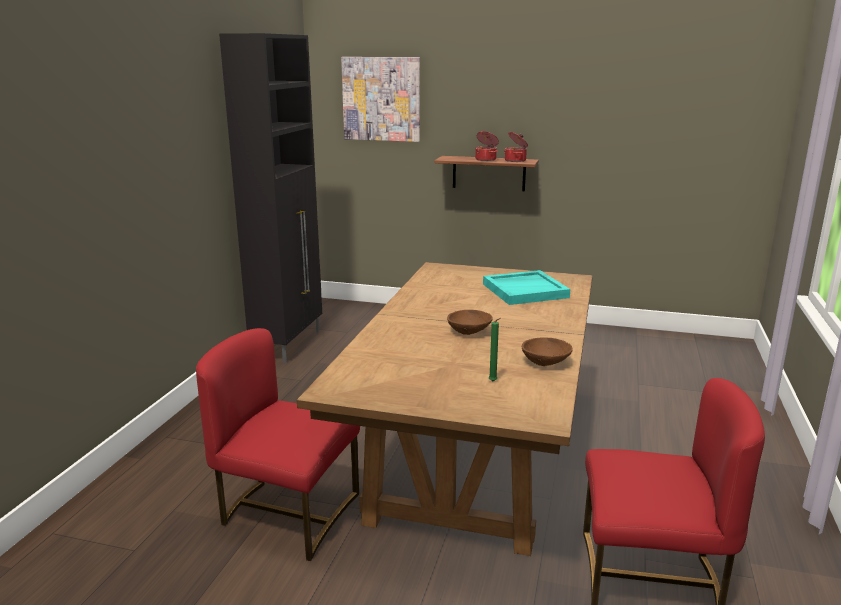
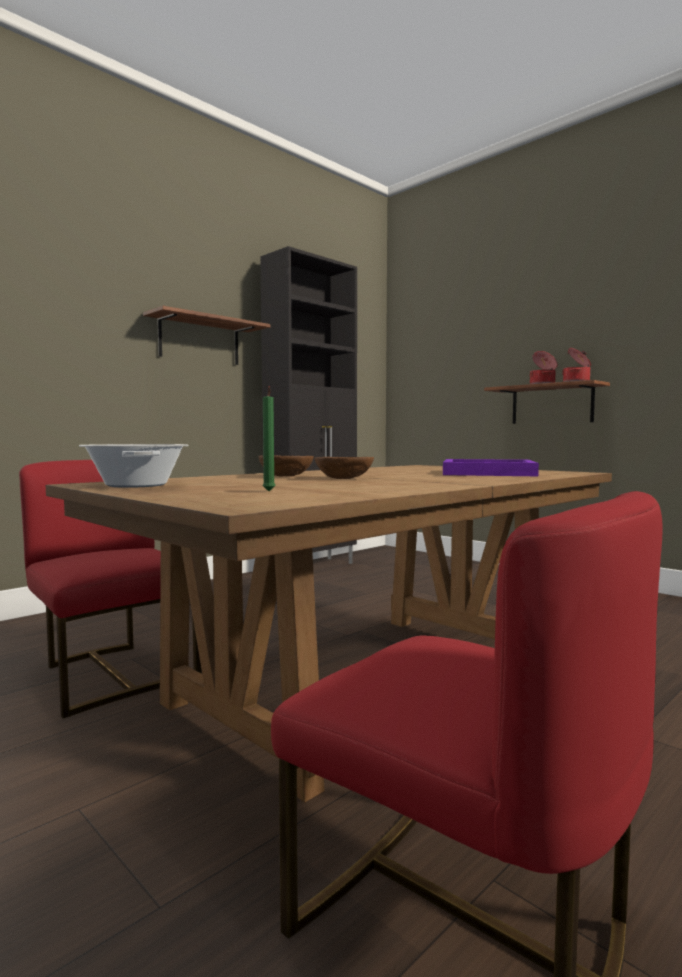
camera: 30 degrees right, 15 degrees down
picture [341,57,420,142] -> none
turquoise tray [483,270,570,305] -> purple tray [443,459,539,476]
brown bowl [522,337,573,366] -> brown bowl moved to [259,455,314,476]
none -> cooking pot [79,444,188,488]
none -> shelf [143,306,271,365]

